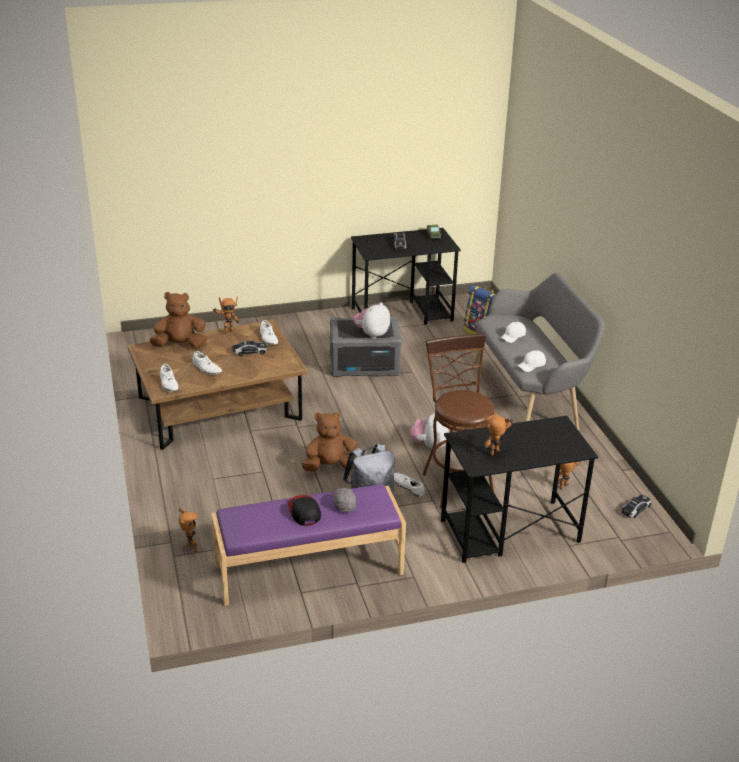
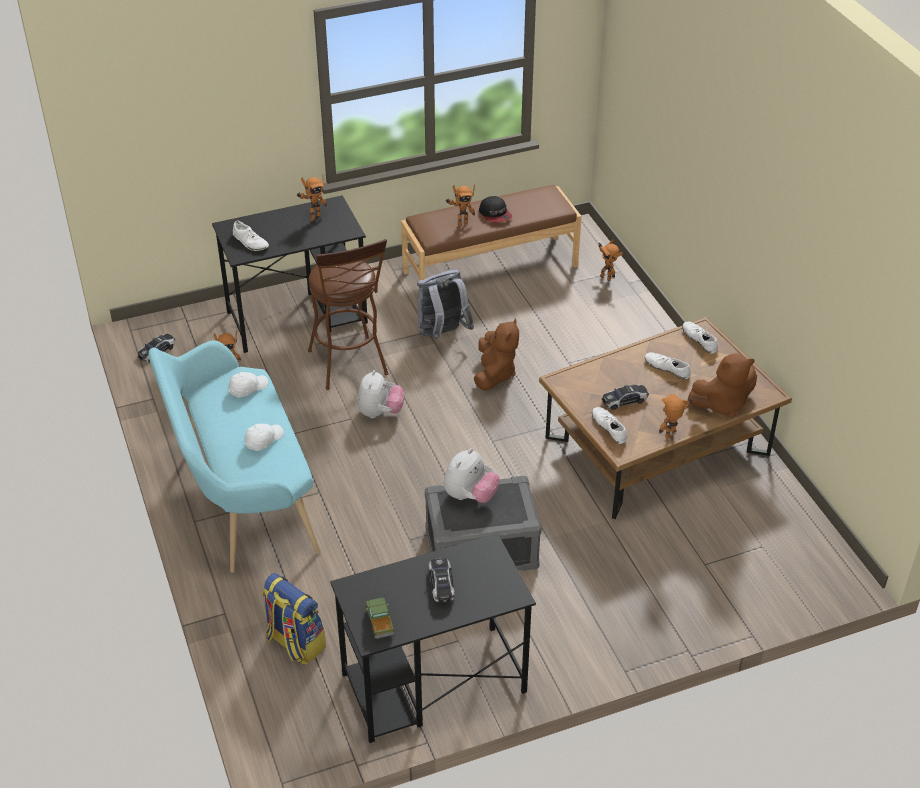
camera: 175 degrees right, 10 degrees up
purple bench [211,484,406,606] -> brown bench [401,185,582,281]
brown plush toy [301,412,358,472] -> brown plush toy turned 60 degrees counterclockwise [474,318,519,391]
grey cap [333,488,356,512] -> toy robot [446,184,475,228]
white shoe [394,473,425,497] -> white shoe moved to [233,220,269,251]
grey bench [471,273,605,431] -> turquoise bench [148,340,320,573]

